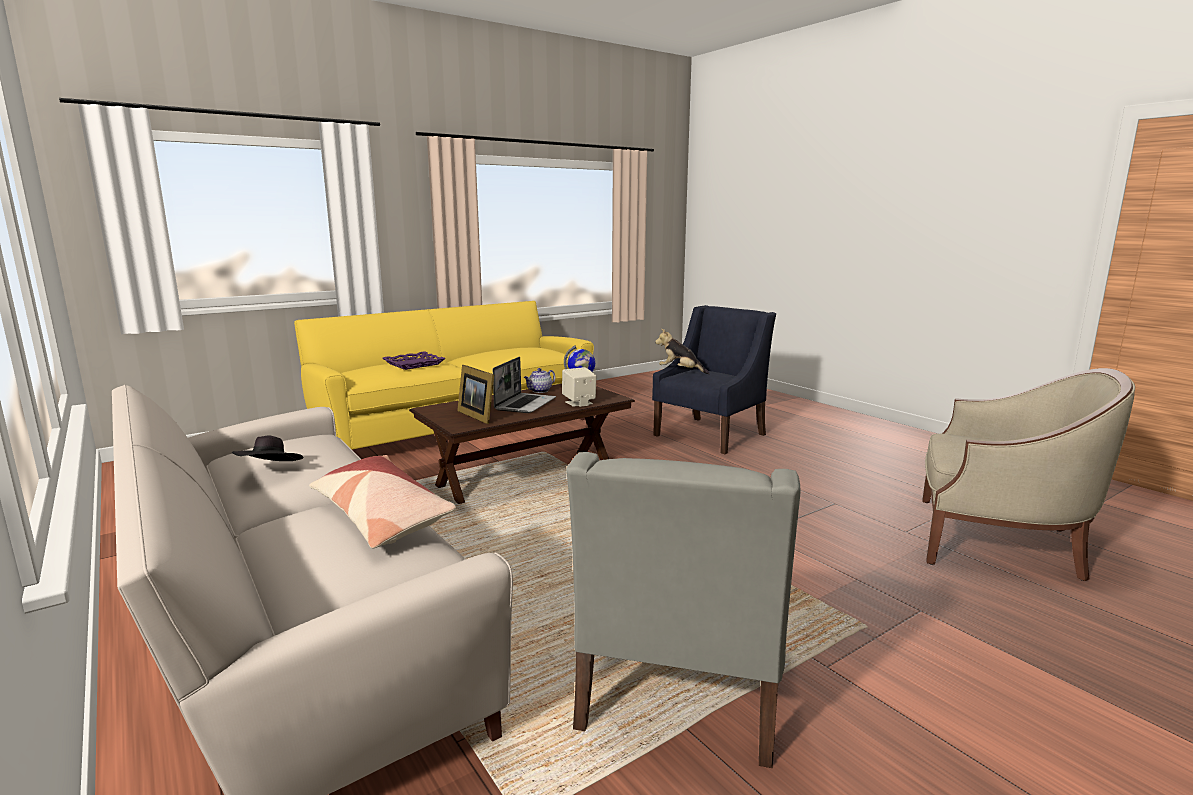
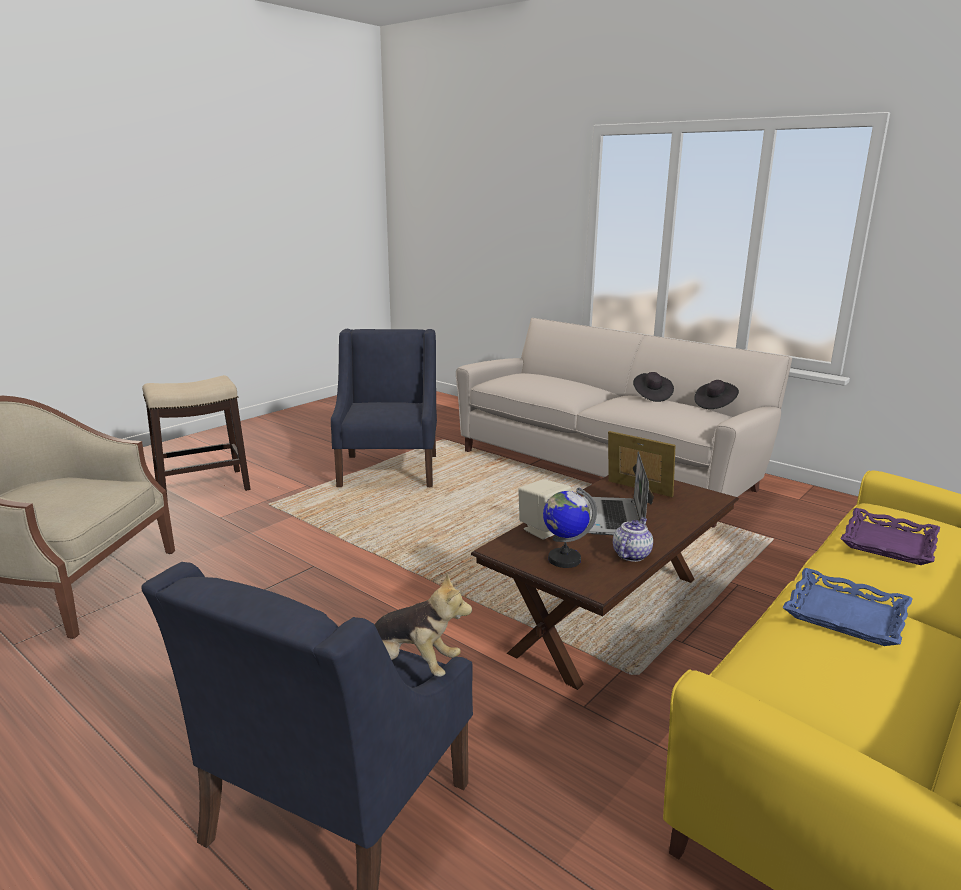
camera: 165 degrees right, 5 degrees up
pillow [309,455,456,548] -> none
grey armchair [566,452,800,768] -> blue armchair [331,329,437,487]
none -> stool [142,375,250,501]
none -> black hat [694,380,739,409]
none -> blue tray [782,568,913,646]

